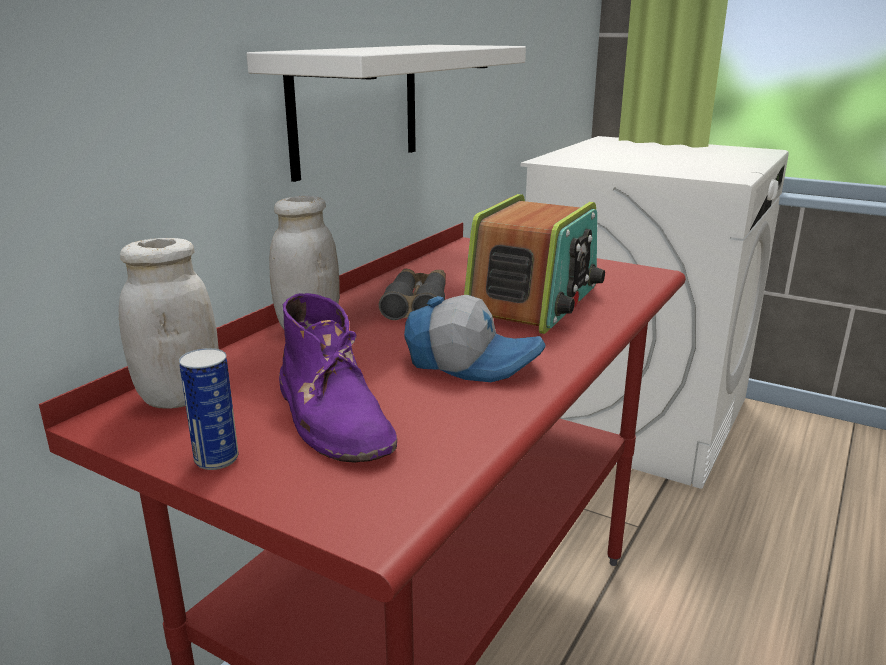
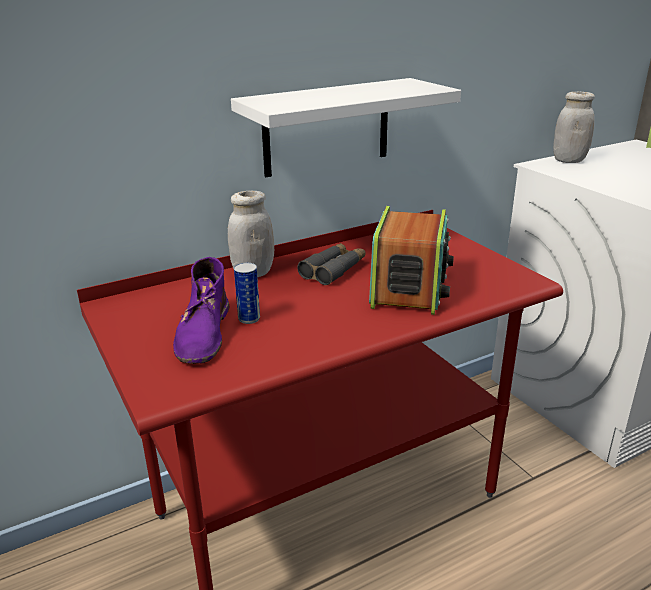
camera: 30 degrees right, 5 degrees up
white jar [119,238,219,408] -> white jar moved to [553,92,595,163]
can [179,348,239,470] -> can moved to [234,263,260,324]
cap [404,295,545,382] -> none
radio [464,194,605,334] -> radio turned 45 degrees counterclockwise [369,206,454,315]

